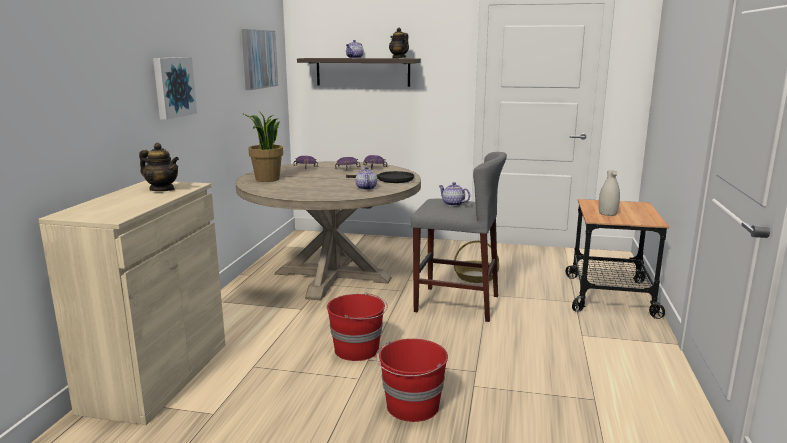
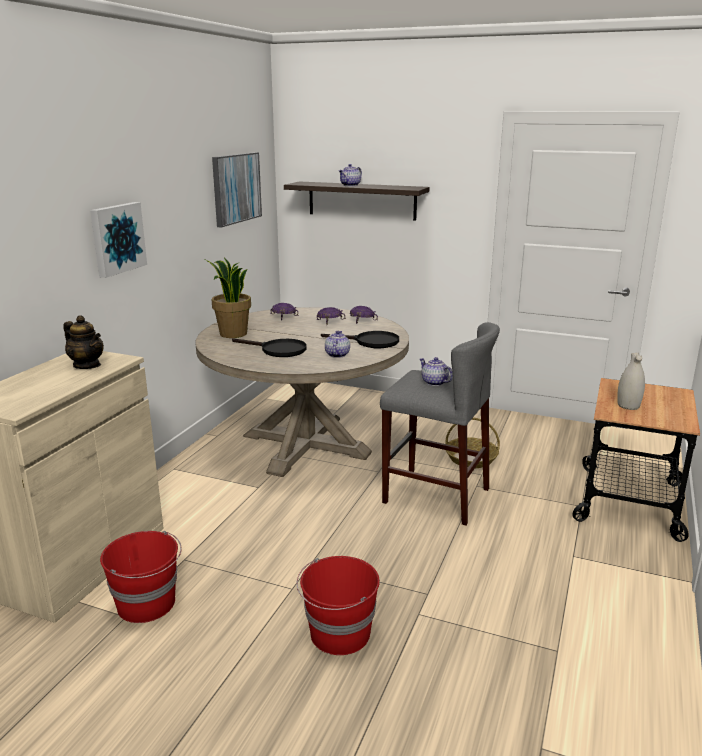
camera: 10 degrees right, 5 degrees up
red bucket [327,292,388,361] -> red bucket moved to [100,531,181,623]
teapot [389,27,409,58] -> none
none -> black frying pan [232,338,307,357]

